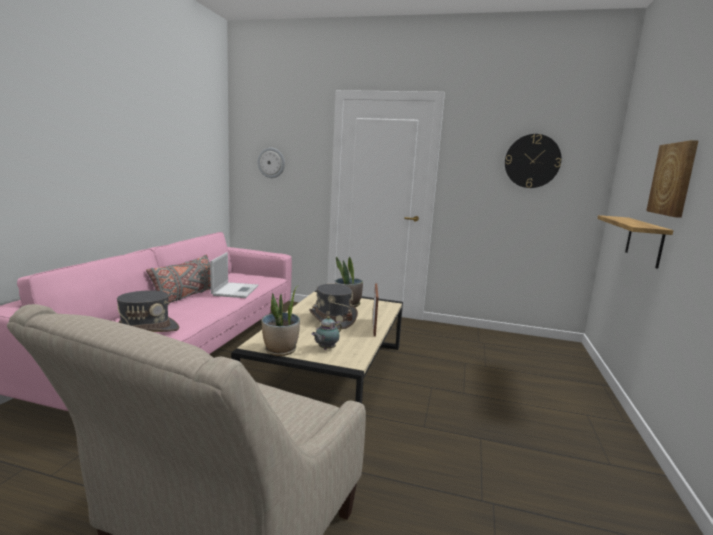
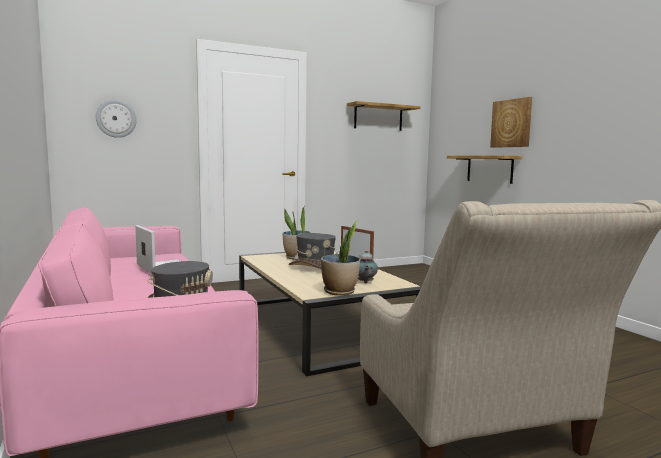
camera: 40 degrees left, 5 degrees down
grey pillow [146,255,211,303] -> none
wall clock [505,134,562,188] -> shelf [347,101,421,131]

